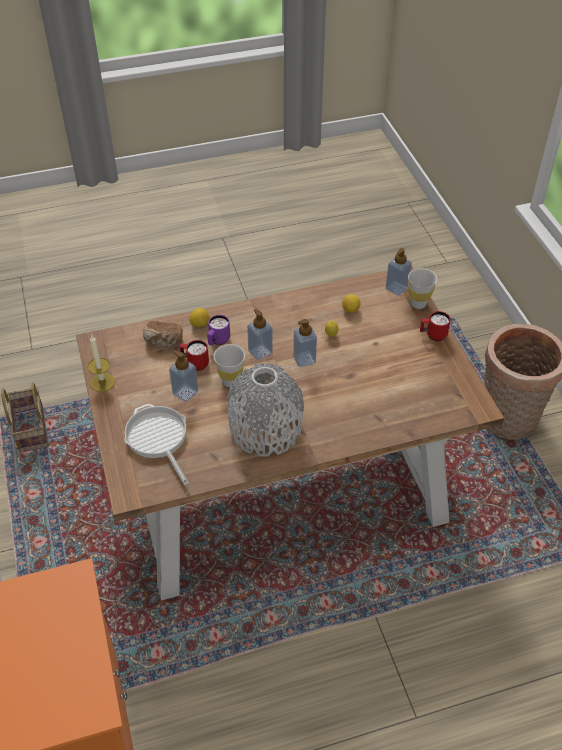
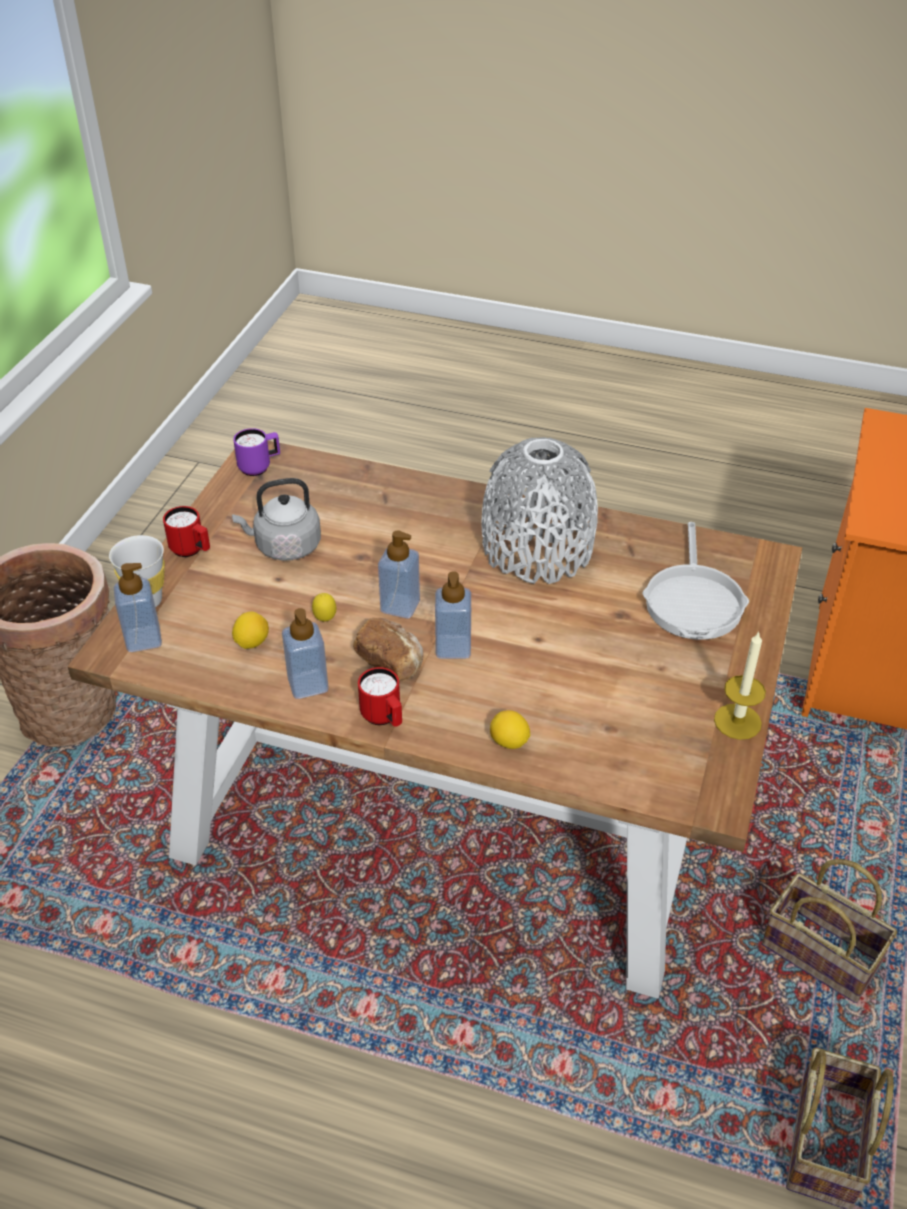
camera: 145 degrees left, 5 degrees down
bread [143,321,183,347] -> bread moved to [353,618,423,681]
soap dispenser [169,350,198,402] -> soap dispenser moved to [282,608,329,699]
red mug [179,340,209,371] -> red mug moved to [358,667,402,727]
purple mug [207,315,230,345] -> purple mug moved to [233,428,280,476]
white cup [214,344,245,387] -> none
none -> grey kettle [232,478,321,561]
none -> basket [762,859,897,1003]

